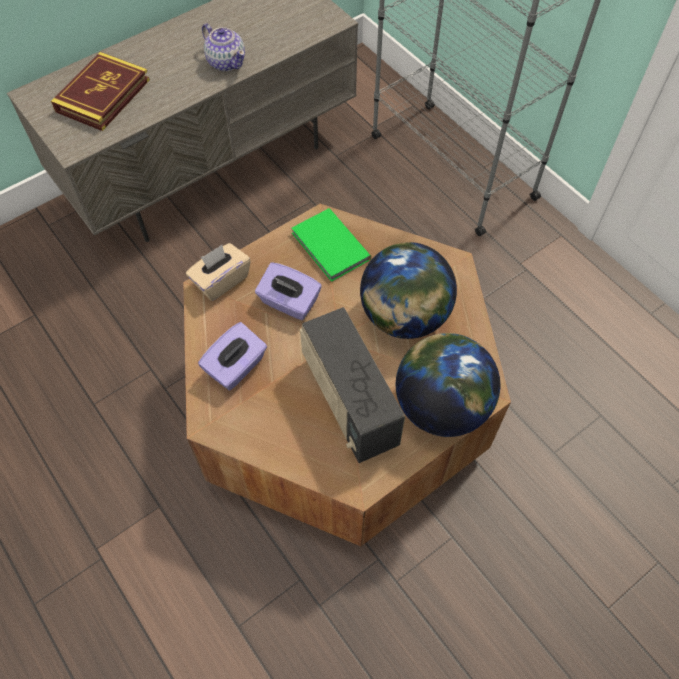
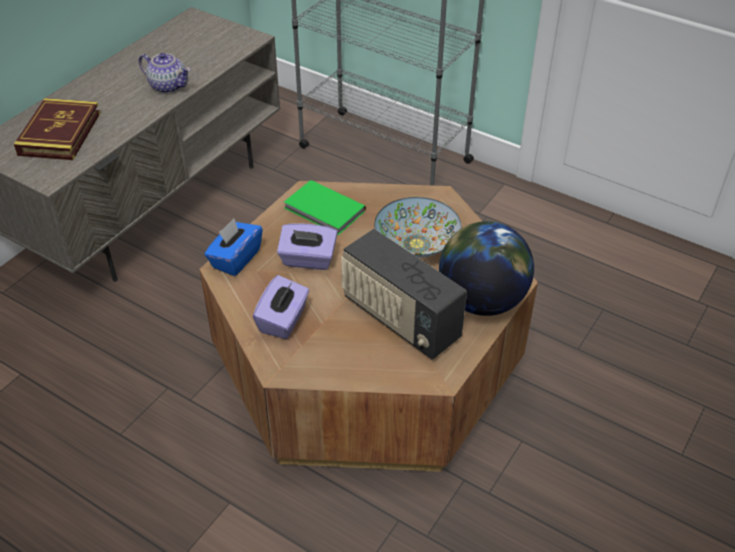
camera: 20 degrees left, 15 degrees down
beige tissue box [186,243,251,301] -> blue tissue box [204,219,263,276]
globe [360,242,457,339] -> bowl [374,197,462,258]

